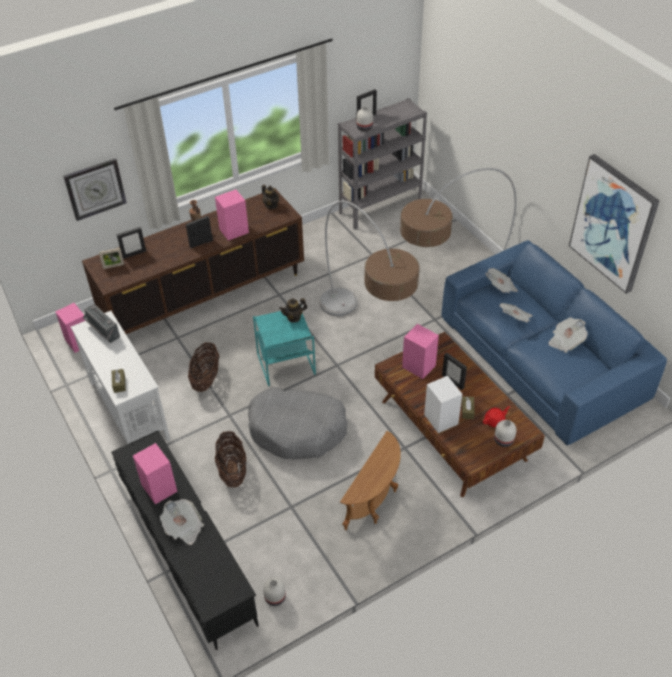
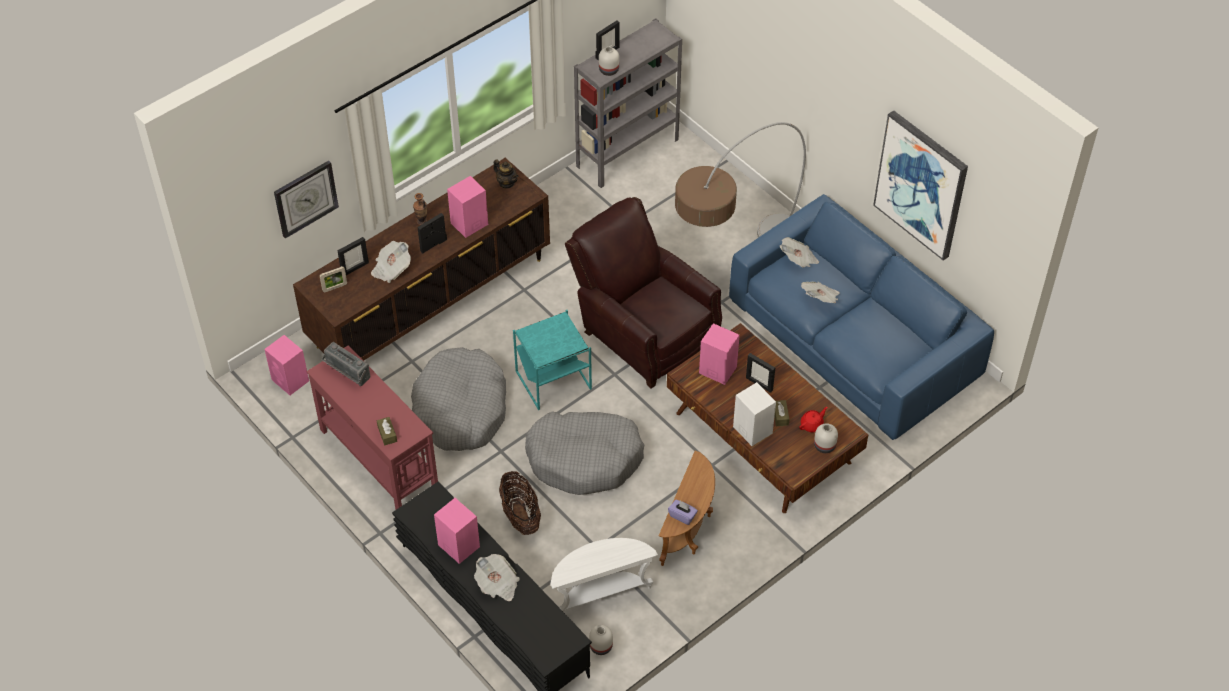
camera: 10 degrees left, 5 degrees up
white console table [71,311,170,444] -> red console table [307,345,438,509]
basket [188,342,219,392] -> grey dog bed [411,347,506,451]
teapot [279,298,307,323] -> none
floor lamp [320,201,419,316] -> brown armchair [565,197,722,389]
newspaper [549,317,588,353] -> newspaper moved to [371,241,411,283]
none -> white side table [551,538,658,612]
none -> purple tissue box [668,500,698,525]

